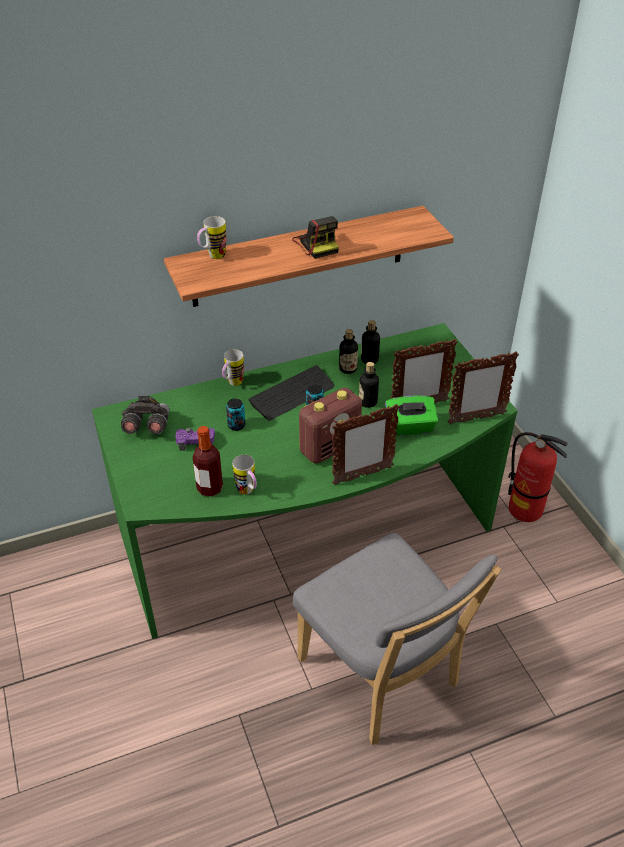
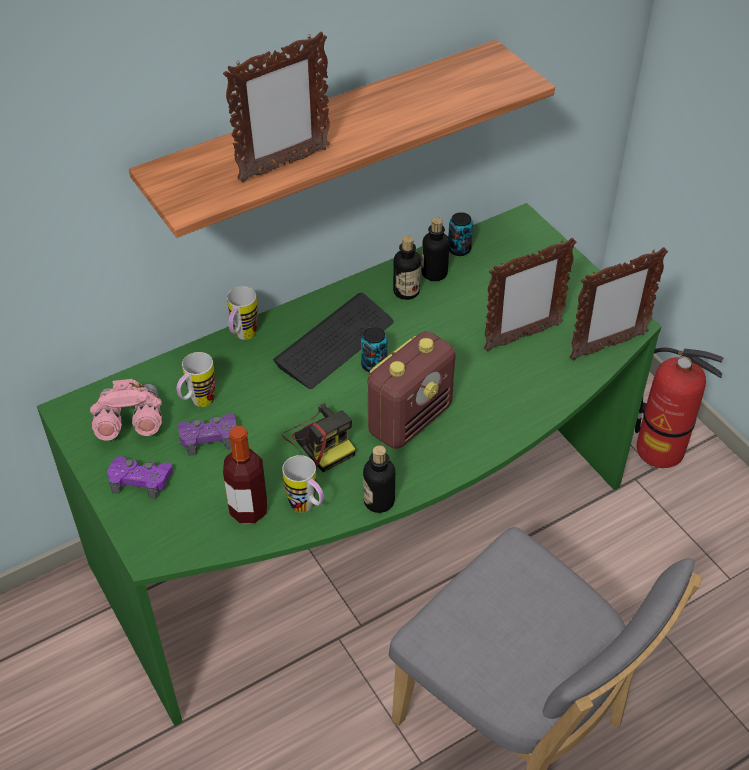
camera: 10 degrees left, 5 degrees up
grey binoculars [121,396,169,434] -> pink binoculars [90,379,162,441]
mug [197,216,226,259] -> mug moved to [177,352,215,407]
can [226,398,245,431] -> can moved to [448,212,473,256]
camera [292,216,339,259] -> camera moved to [283,403,356,472]
picture frame [332,404,400,485] -> picture frame moved to [223,32,330,182]
bottle [359,362,379,408] -> bottle moved to [363,446,395,513]
green tissue box [385,396,438,435] -> none
none -> purple game controller [108,456,173,499]

